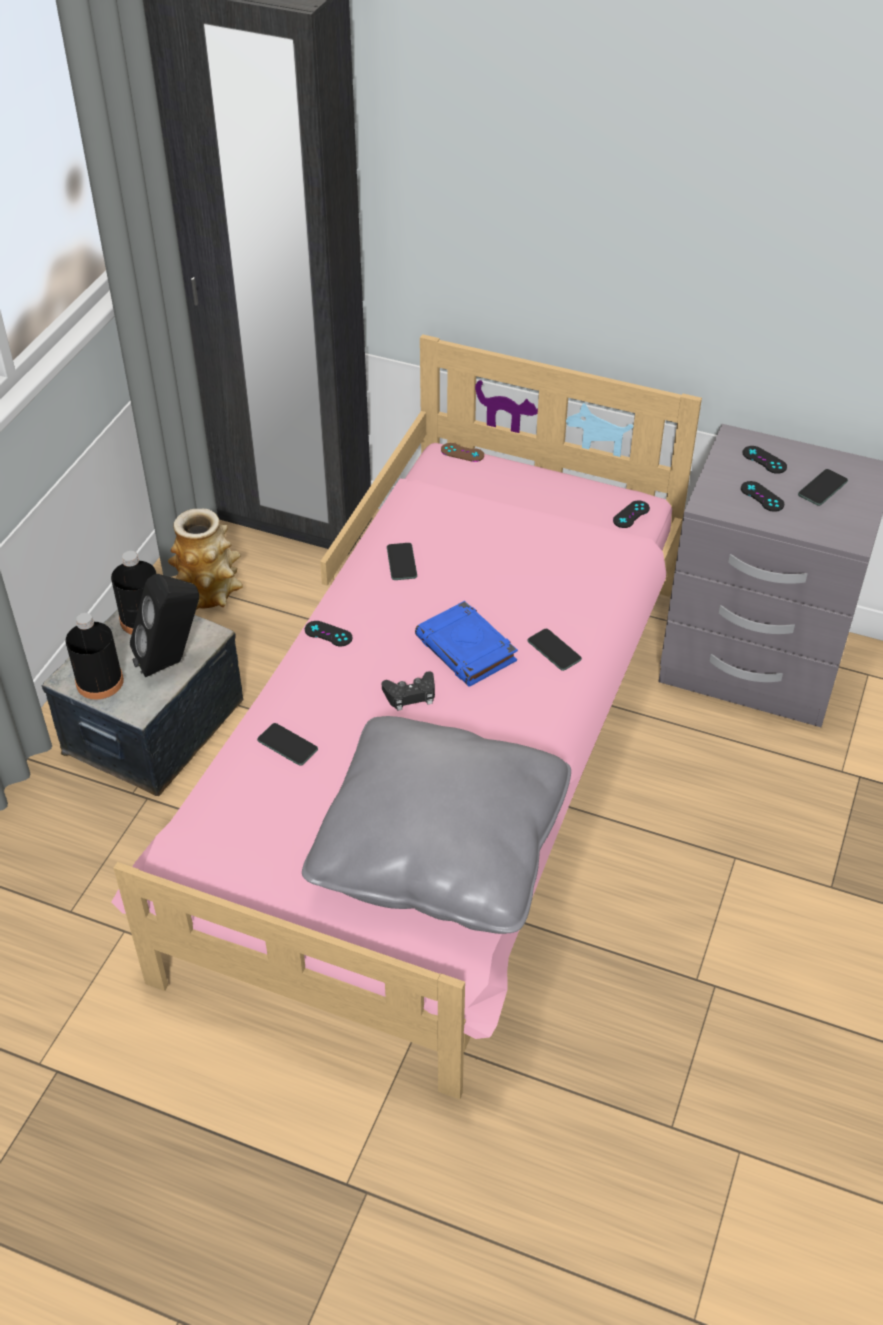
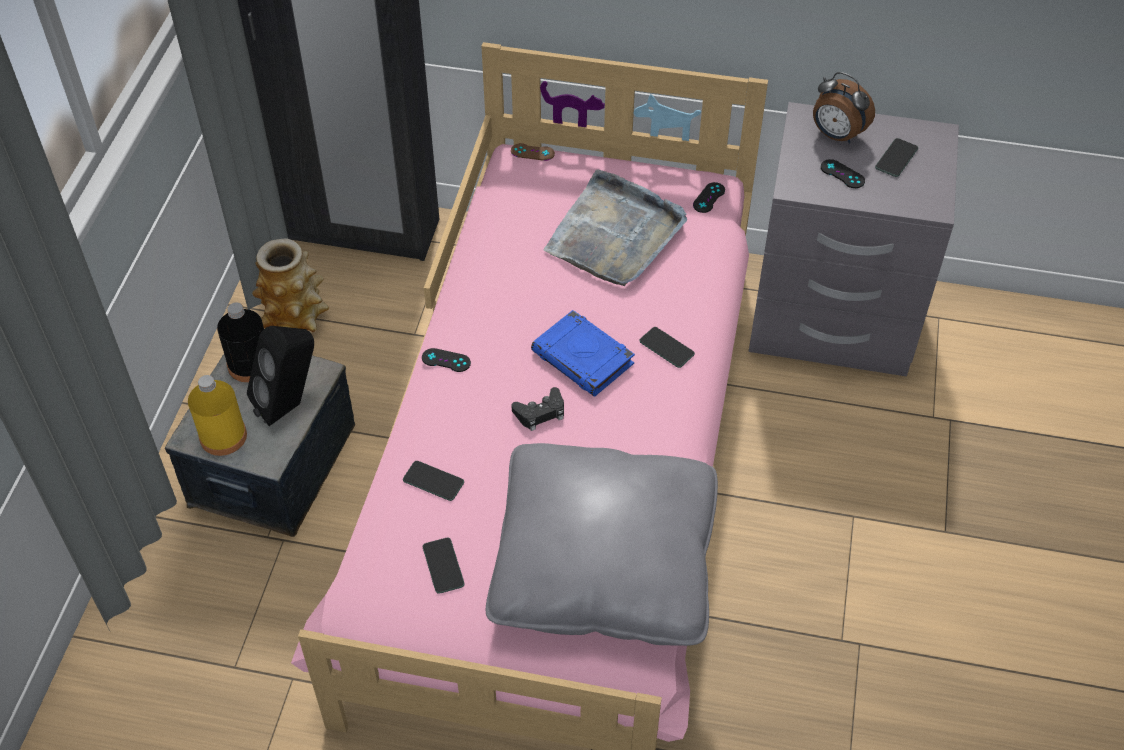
camera: 10 degrees left, 5 degrees up
black bottle [65,613,124,700] -> yellow bottle [188,375,247,456]
phone [387,543,417,580] -> phone moved to [423,538,464,594]
black game controller [743,446,787,474] -> alarm clock [813,72,875,144]
none -> grey tray [543,169,687,286]

